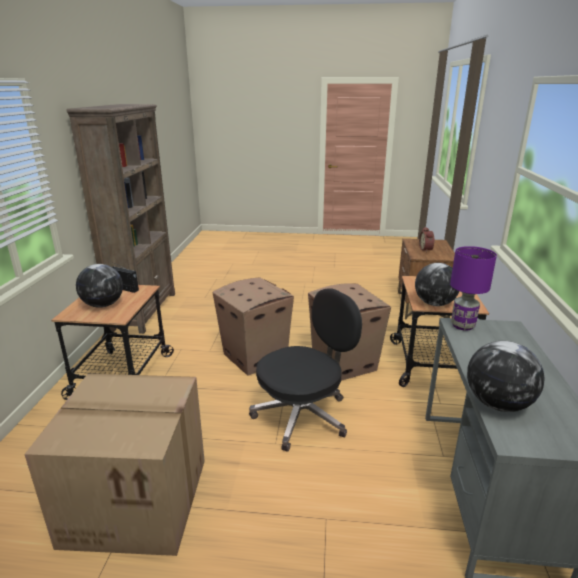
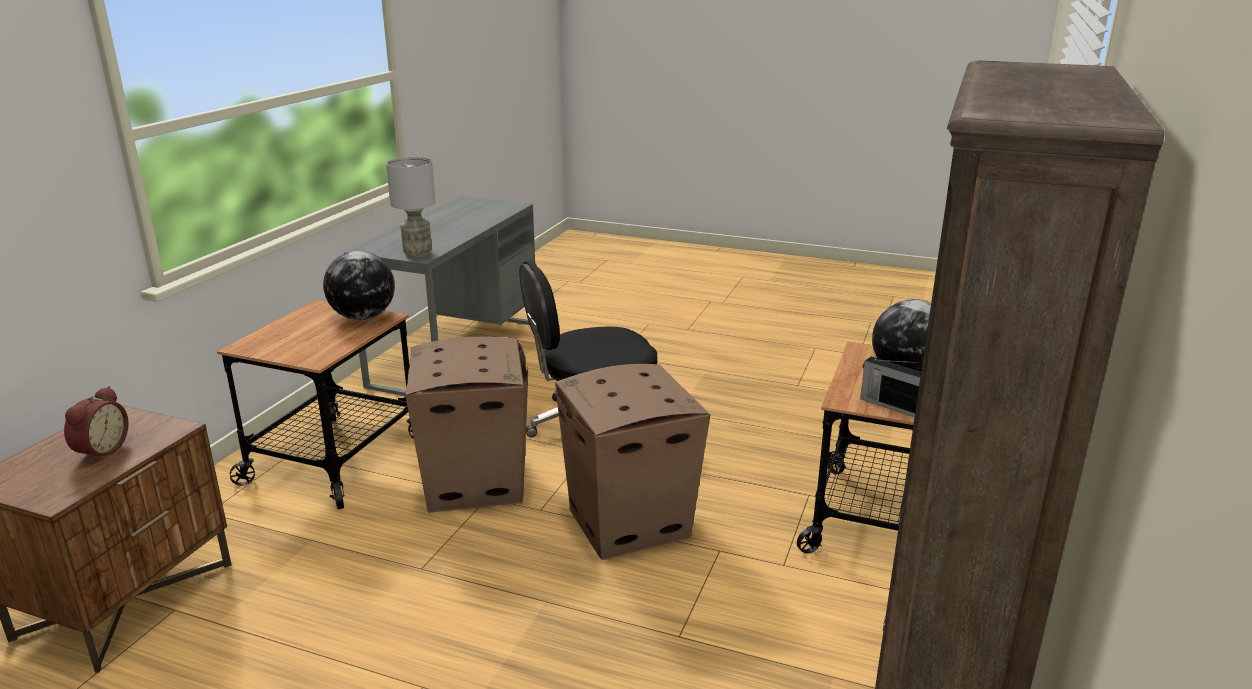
camera: 165 degrees left, 0 degrees up
cardboard box [24,374,205,556] -> none
purple table lamp [450,246,497,331] -> grey table lamp [386,157,436,258]
globe [467,341,545,412] -> none

